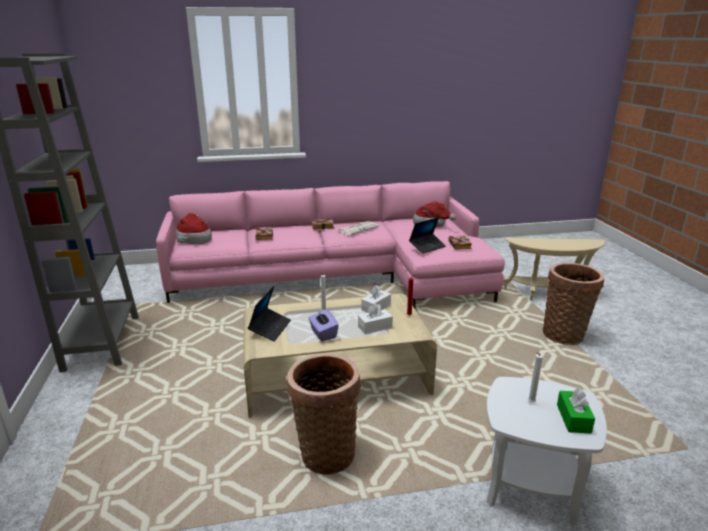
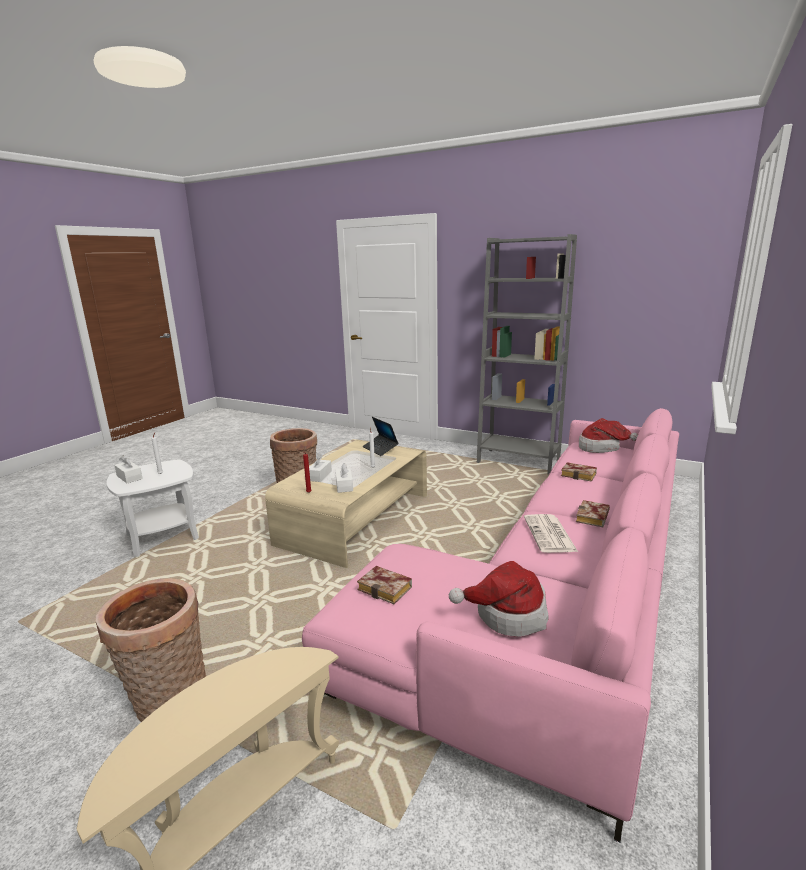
camera: 130 degrees right, 5 degrees down
purple tissue box [308,310,339,341] -> none
laptop [409,217,446,254] -> none
green tissue box [557,387,595,434] -> white tissue box [114,455,143,483]

